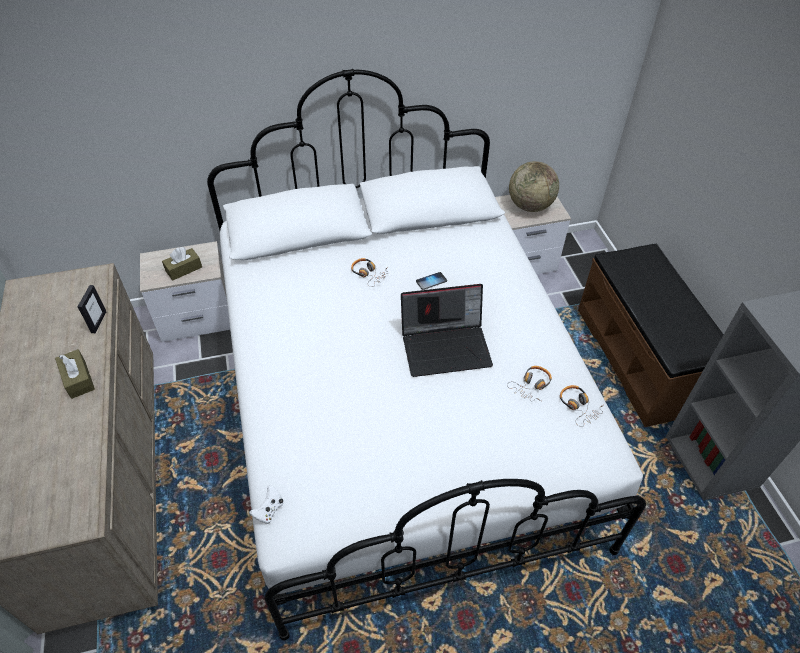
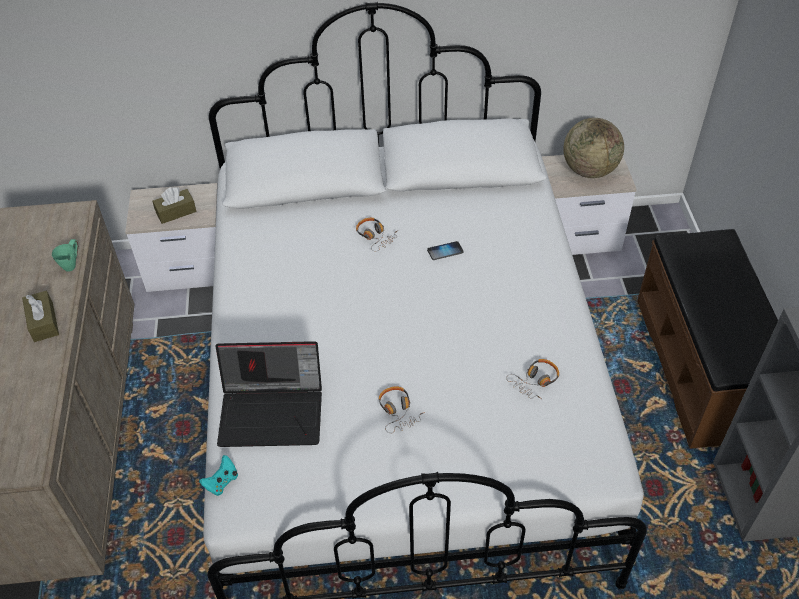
camera: 10 degrees right, 0 degrees up
picture frame [77,285,107,333] -> green mug [52,239,78,272]
white game controller [249,485,284,524] -> turquoise game controller [199,455,238,496]
laptop [401,284,493,377] -> laptop moved to [215,341,322,447]
headphones [560,385,604,427] -> headphones moved to [379,386,425,433]

